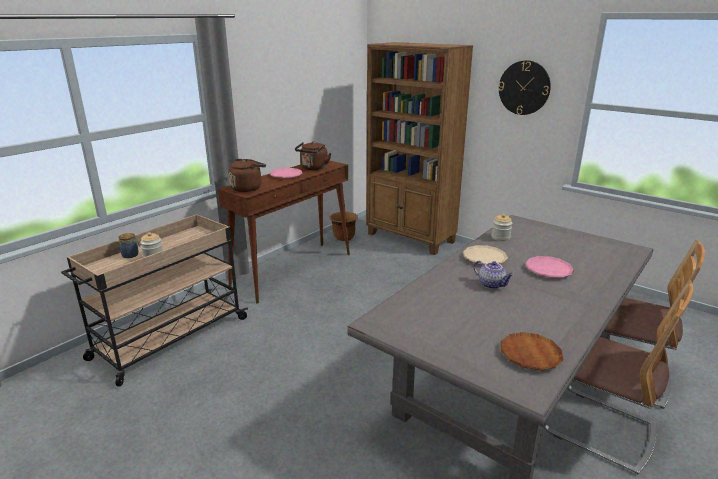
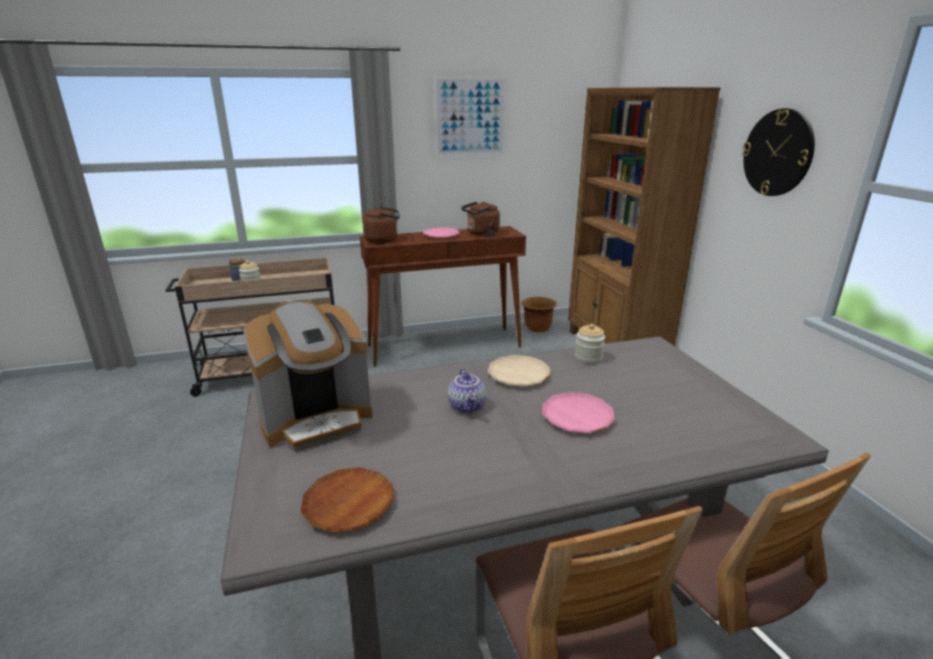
camera: 35 degrees right, 0 degrees up
none -> coffee machine [243,301,373,452]
none -> picture [434,76,507,157]

